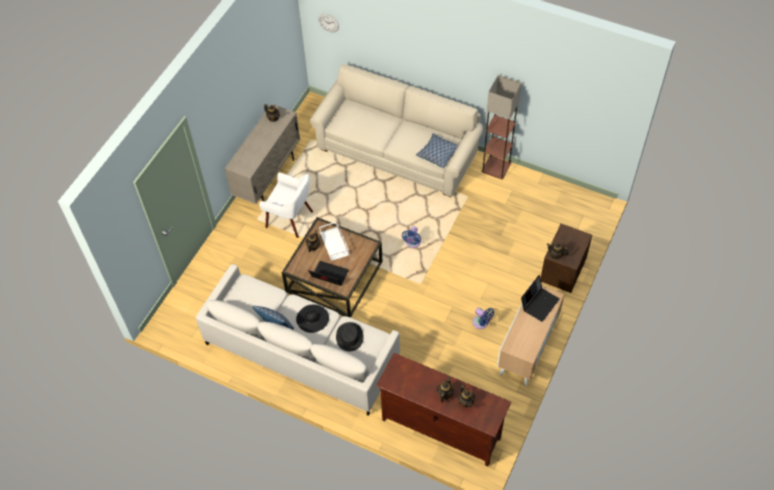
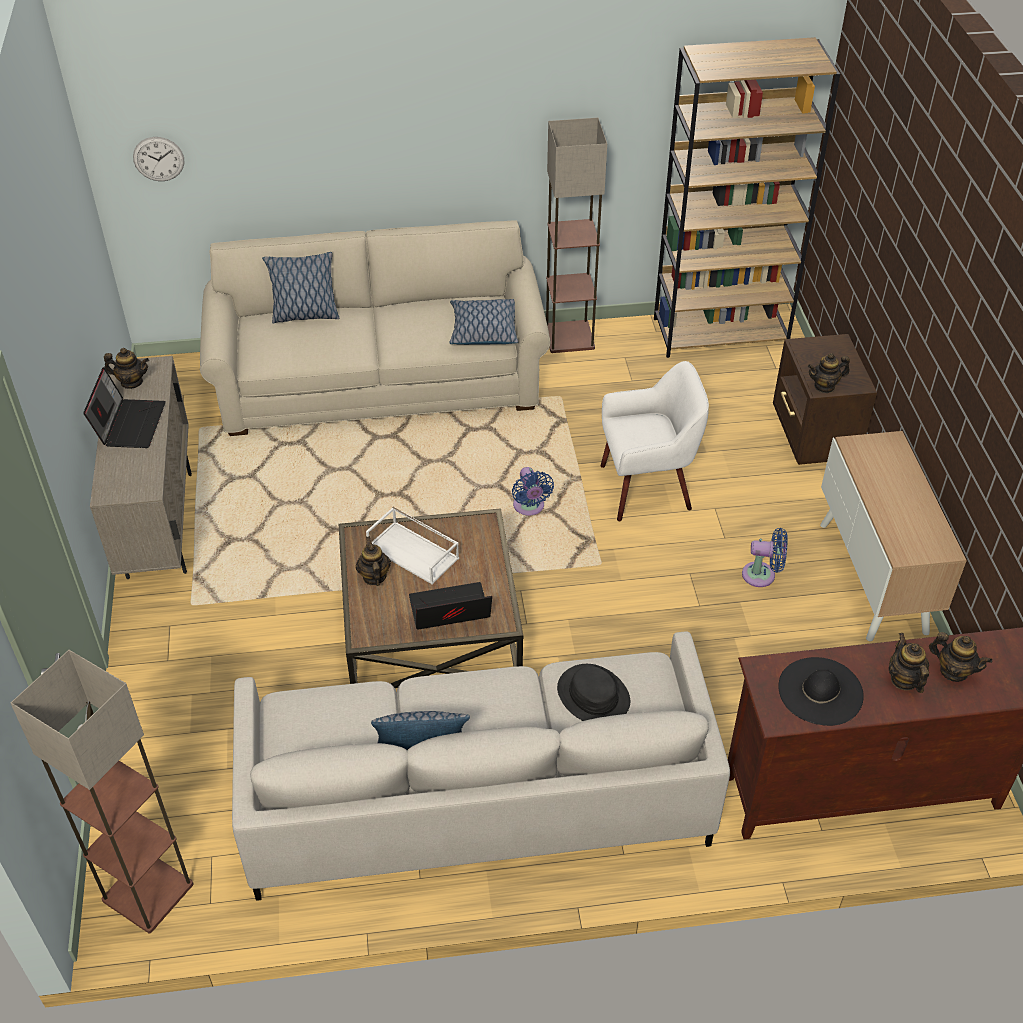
camera: 35 degrees left, 10 degrees down
white armchair [259,172,313,238] -> white armchair moved to [600,361,709,521]
black hat [296,304,329,333] -> black hat moved to [778,657,864,726]
laptop [521,275,560,322] -> laptop moved to [83,367,166,448]
none -> floor lamp [11,650,194,933]
none -> pillow [262,252,339,324]
none -> brown bookcase [654,37,840,358]

